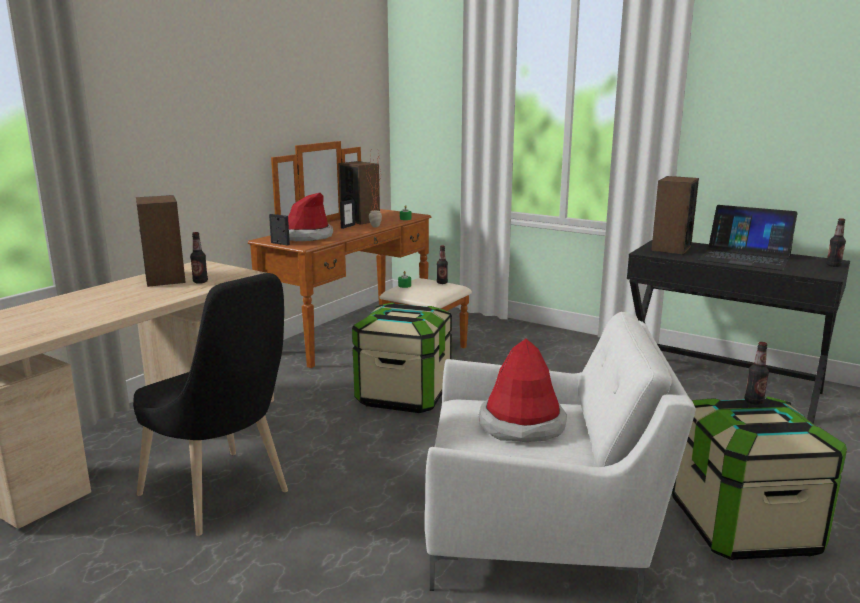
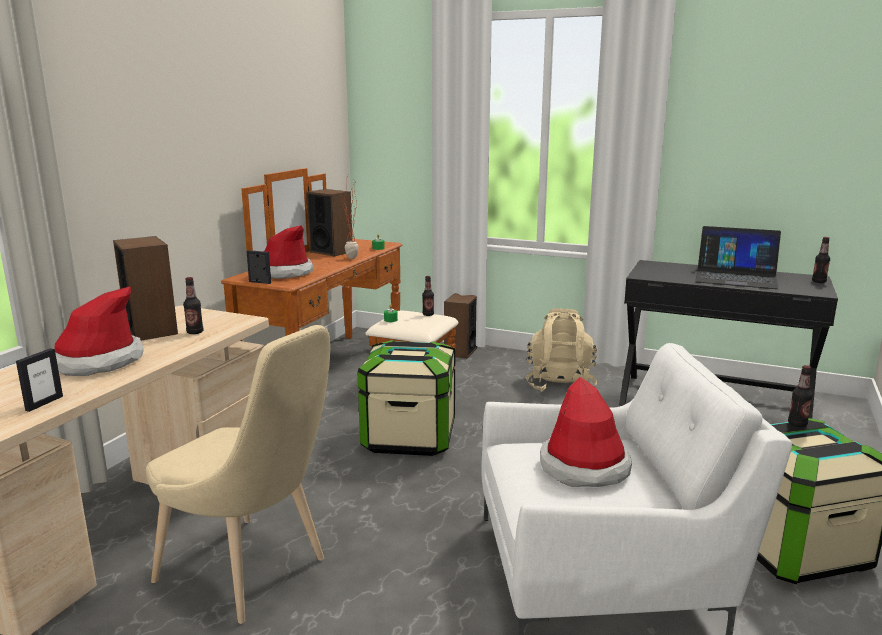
camera: 10 degrees left, 0 degrees up
black chair [133,273,288,536] -> beige chair [146,325,330,624]
picture frame [340,199,355,229] -> picture frame moved to [16,348,63,412]
speaker [651,176,699,254] -> speaker moved to [444,293,477,359]
none -> hat [53,286,143,376]
none -> beige backpack [526,308,597,392]

